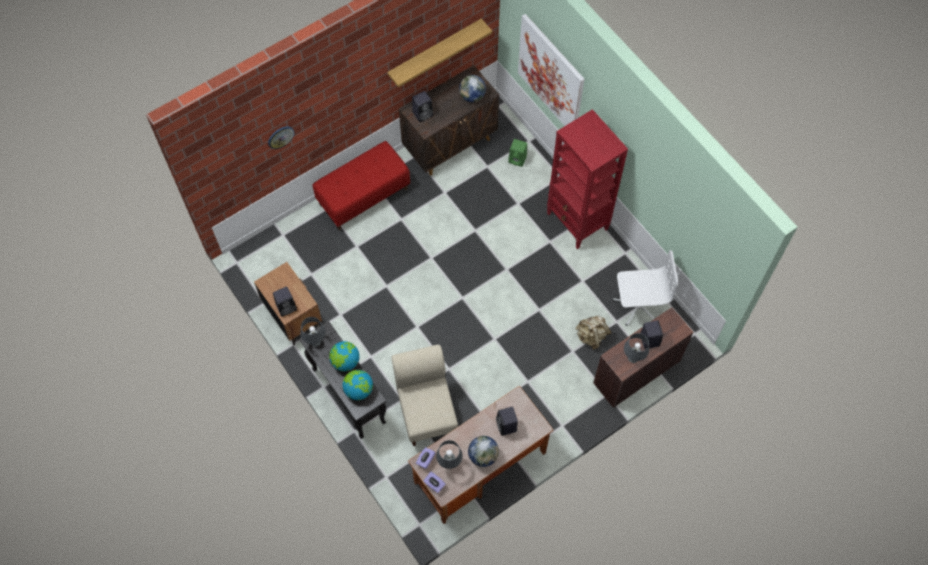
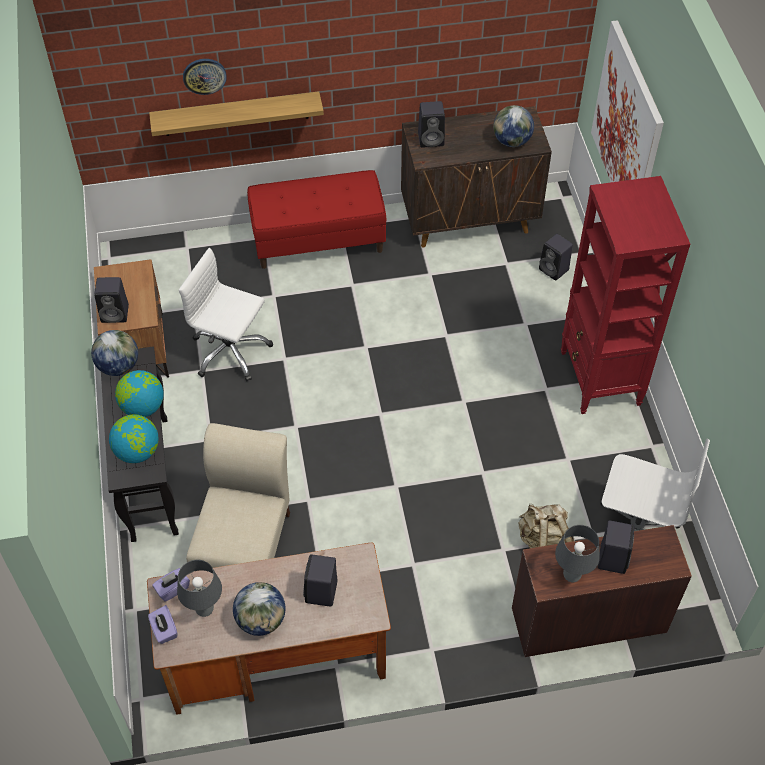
camera: 25 degrees right, 10 degrees down
grey table lamp [301,317,326,347] -> globe [91,330,138,376]
shelf [387,19,492,87] -> shelf moved to [149,91,324,136]
green speaker [508,139,527,167] -> black speaker [539,234,573,281]
none -> white office chair [179,248,273,381]

